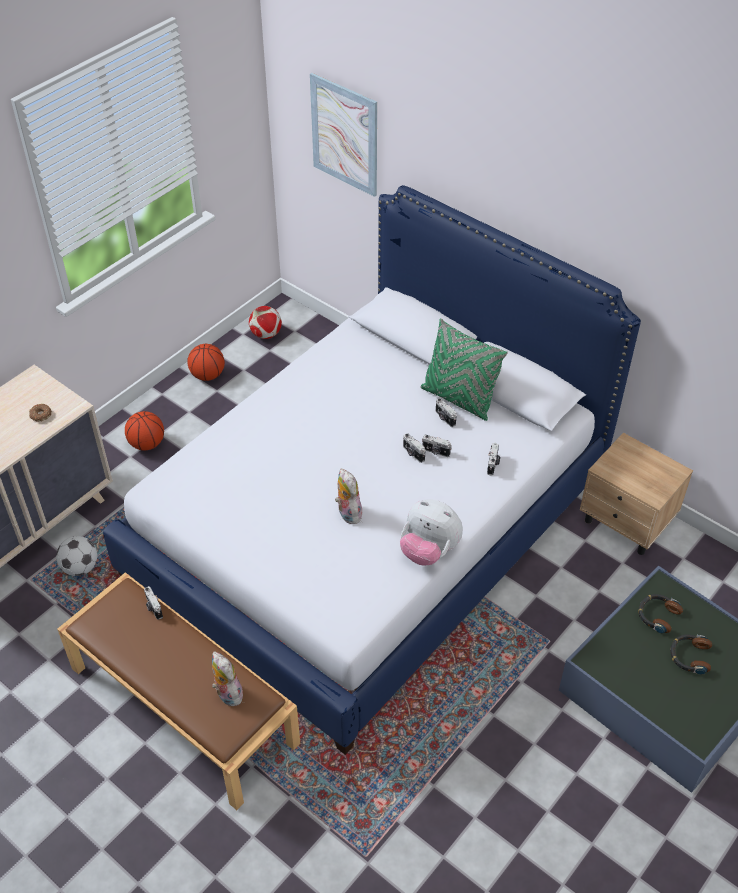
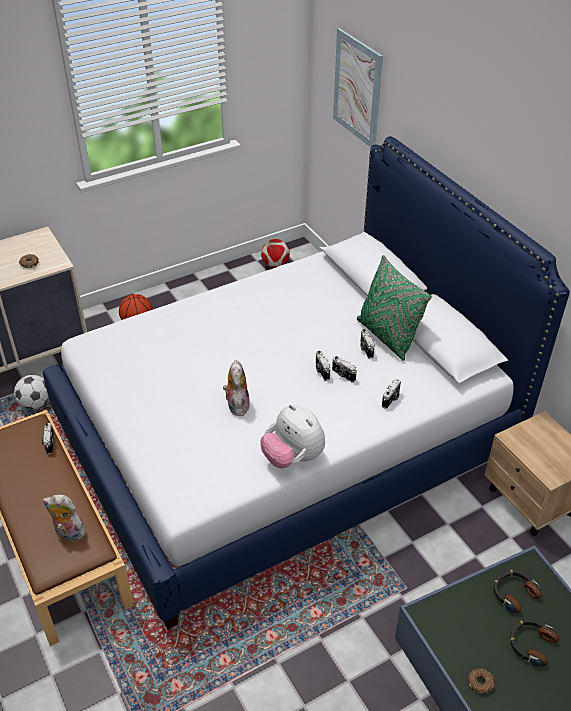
camera: 20 degrees right, 5 degrees down
basketball [187,344,225,381] -> none
plush toy [212,651,243,706] -> plush toy turned 60 degrees counterclockwise [43,494,86,541]
none -> donut [468,668,494,694]

